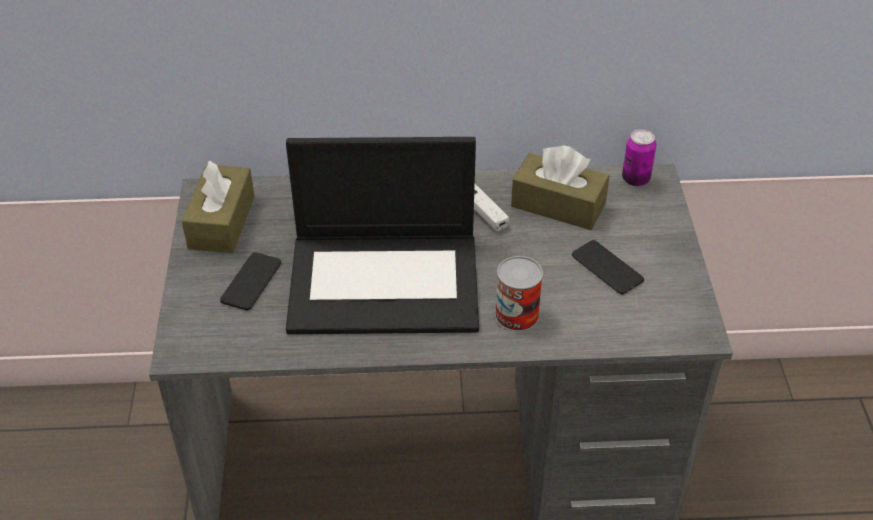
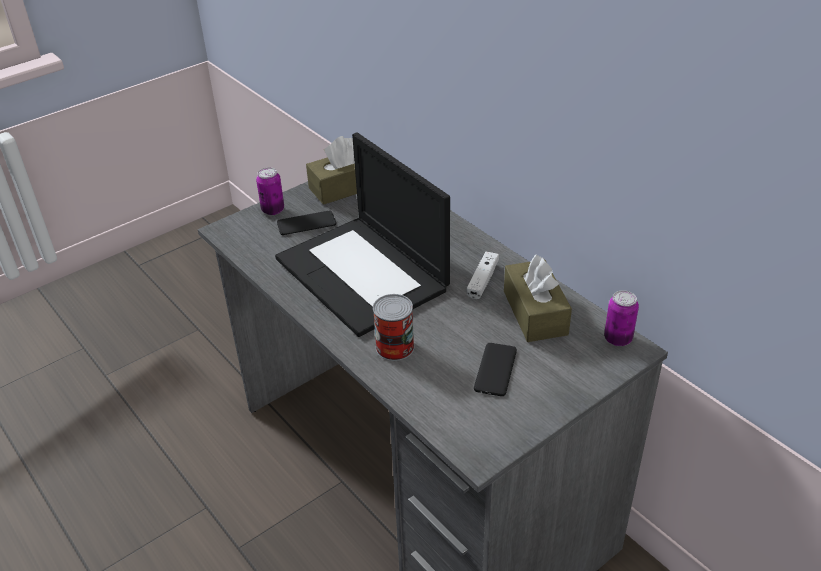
camera: 55 degrees right, 5 degrees down
none -> can [256,167,284,215]

